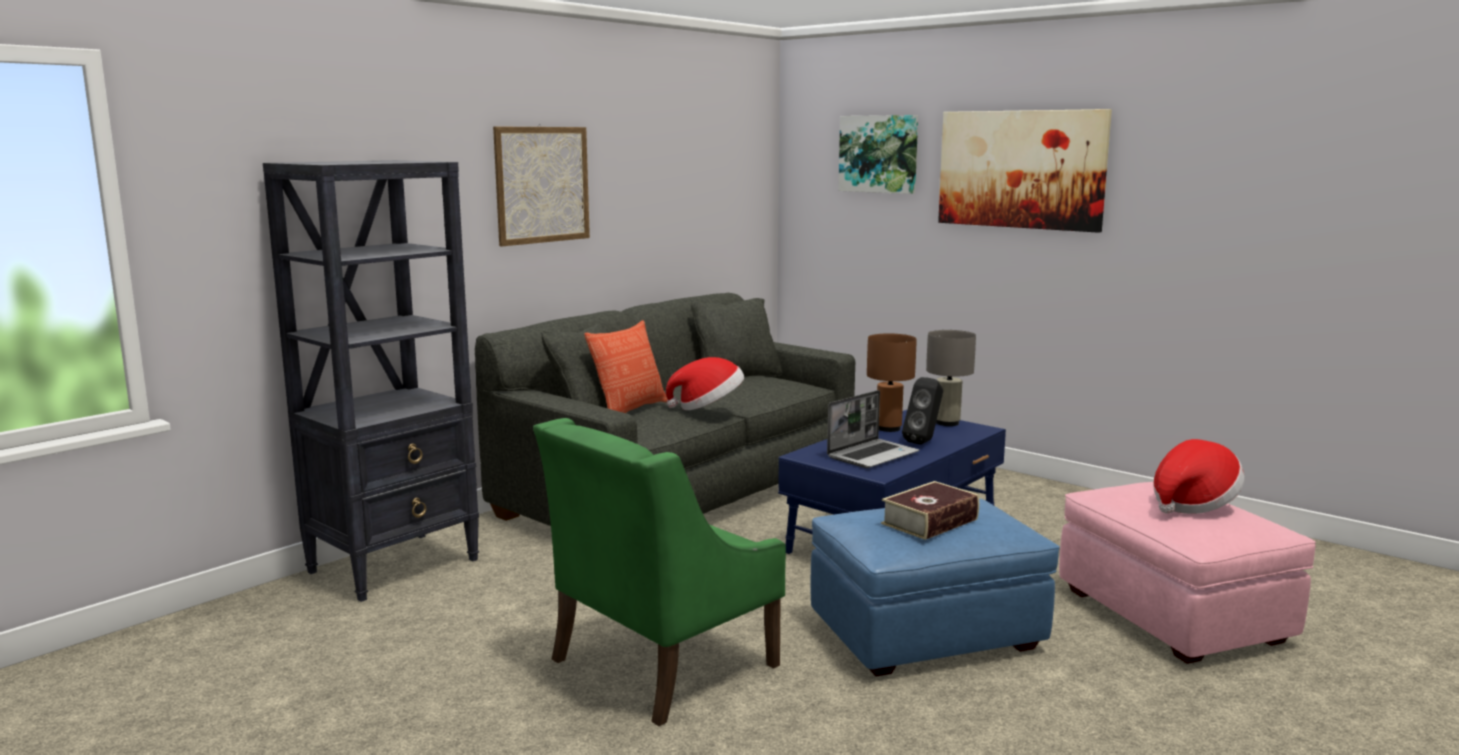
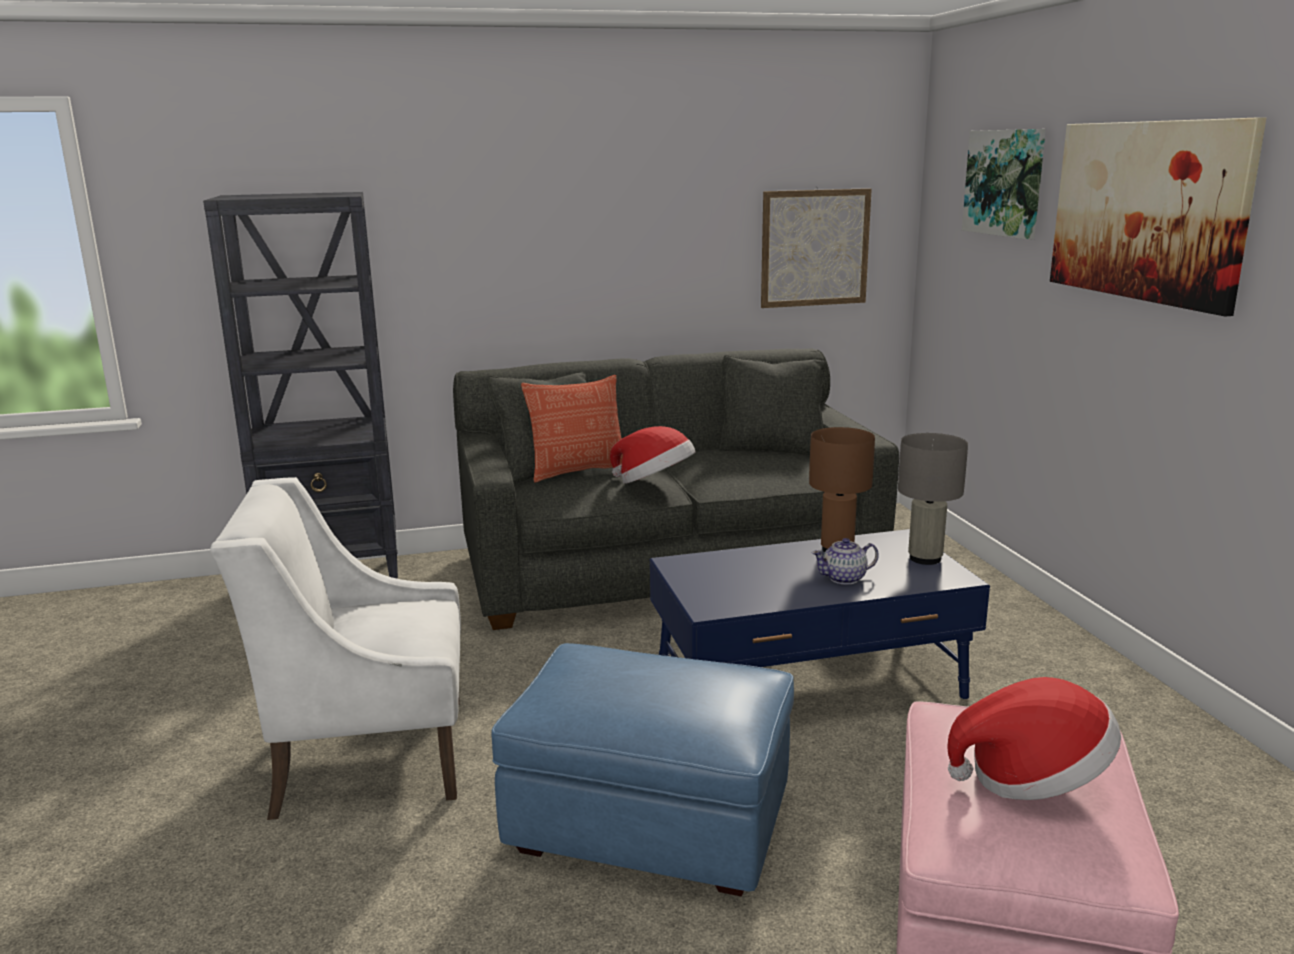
camera: 35 degrees right, 5 degrees up
picture [493,124,590,247] -> picture moved to [761,188,872,308]
green armchair [533,418,786,726] -> white armchair [210,477,461,820]
laptop [827,390,919,468] -> none
book [881,481,979,540] -> none
black speaker [902,377,943,445] -> teapot [812,538,879,585]

